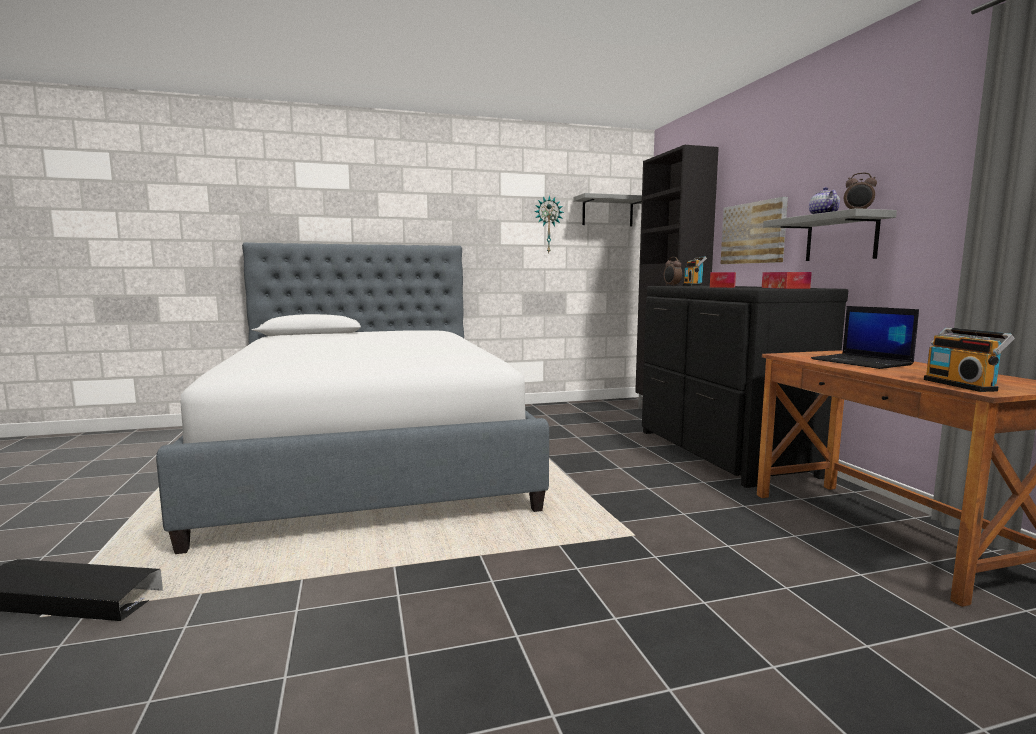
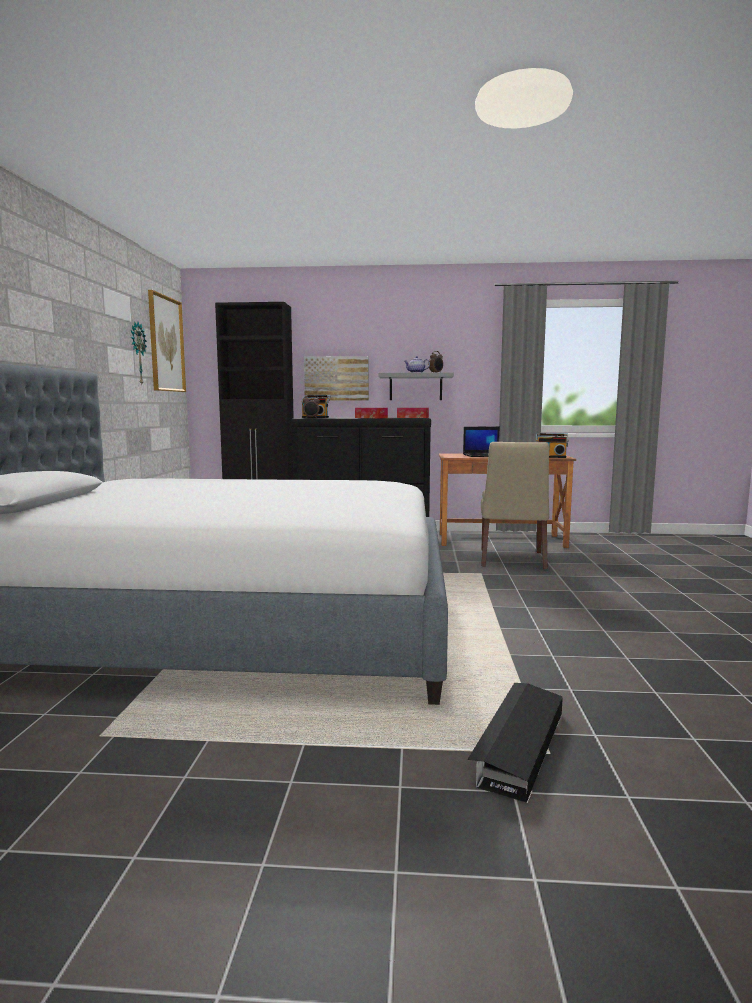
camera: 70 degrees left, 0 degrees up
grey shelf [573,193,642,226] -> picture [148,290,186,392]
none -> beige chair [481,442,549,569]

